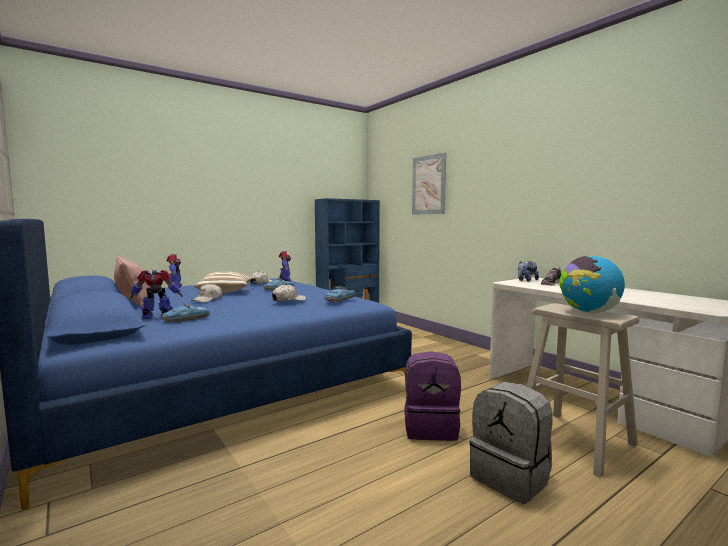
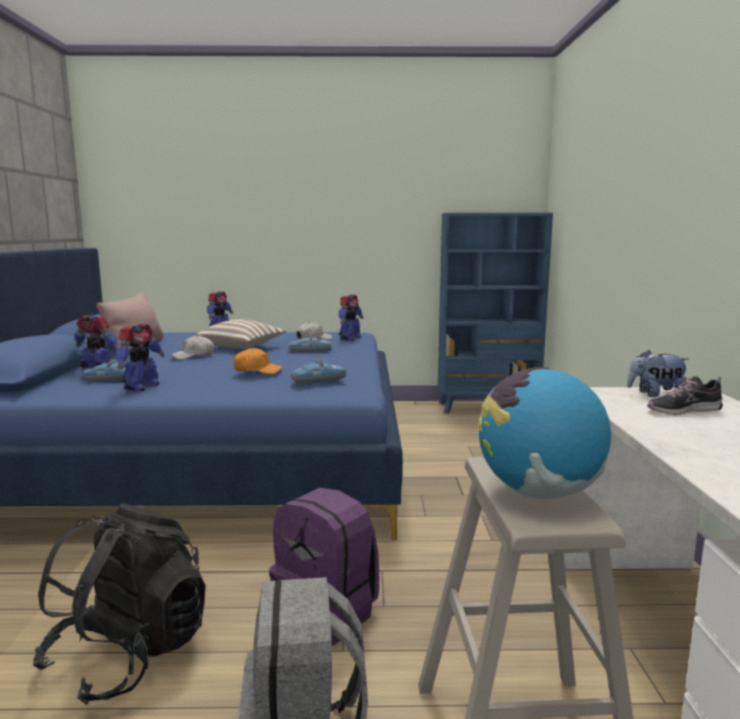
camera: 35 degrees right, 5 degrees up
white cap [272,284,306,301] -> orange cap [234,348,282,374]
picture [412,153,446,215] -> none
none -> black backpack [33,504,206,705]
none -> toy robot [115,324,165,392]

